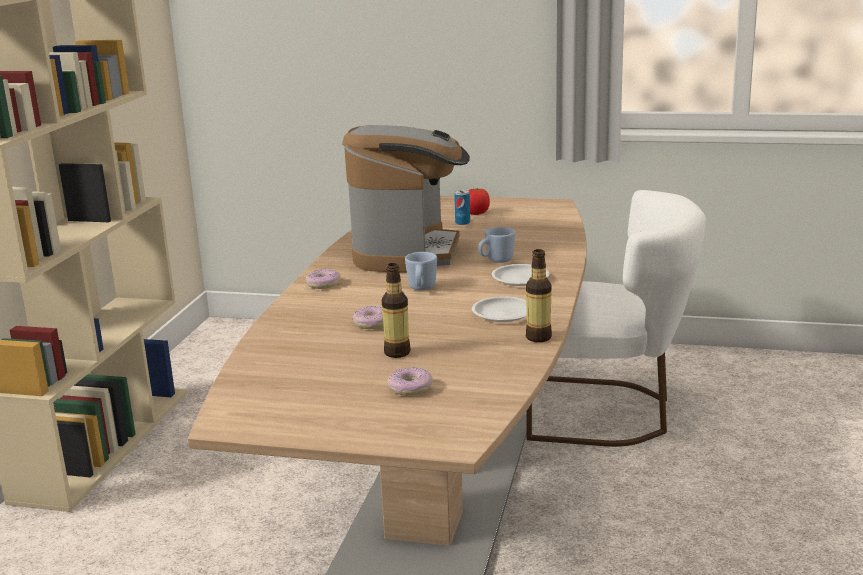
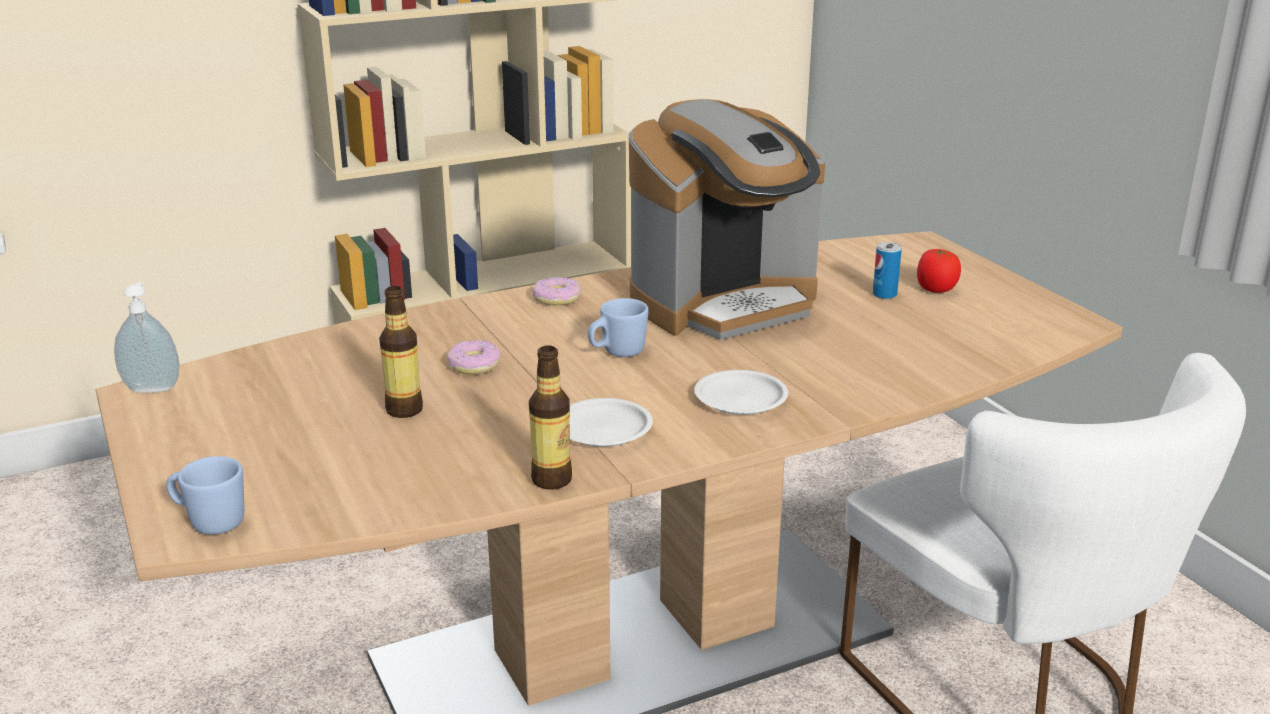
camera: 50 degrees right, 5 degrees up
donut [387,367,432,396] -> none
blue mug [478,227,515,263] -> blue mug moved to [166,456,244,535]
none -> soap dispenser [114,282,180,393]

